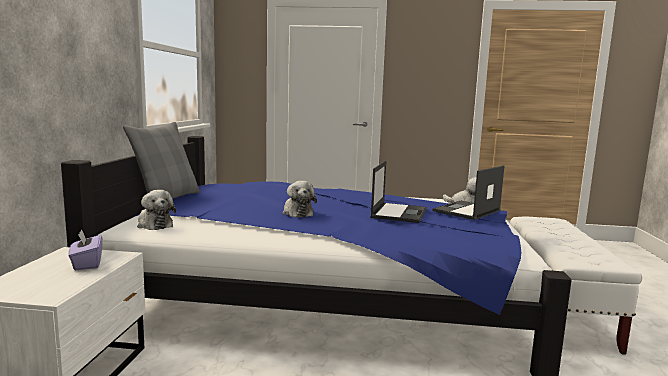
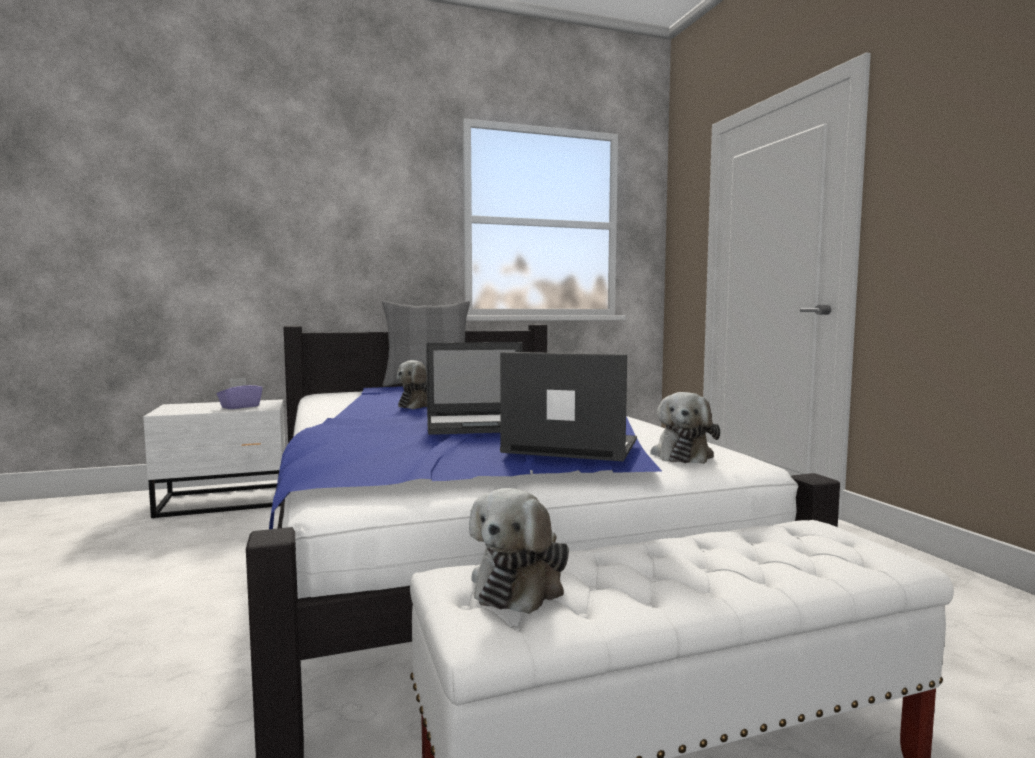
camera: 65 degrees right, 5 degrees down
plush toy [137,190,176,230] -> plush toy moved to [469,488,569,614]

